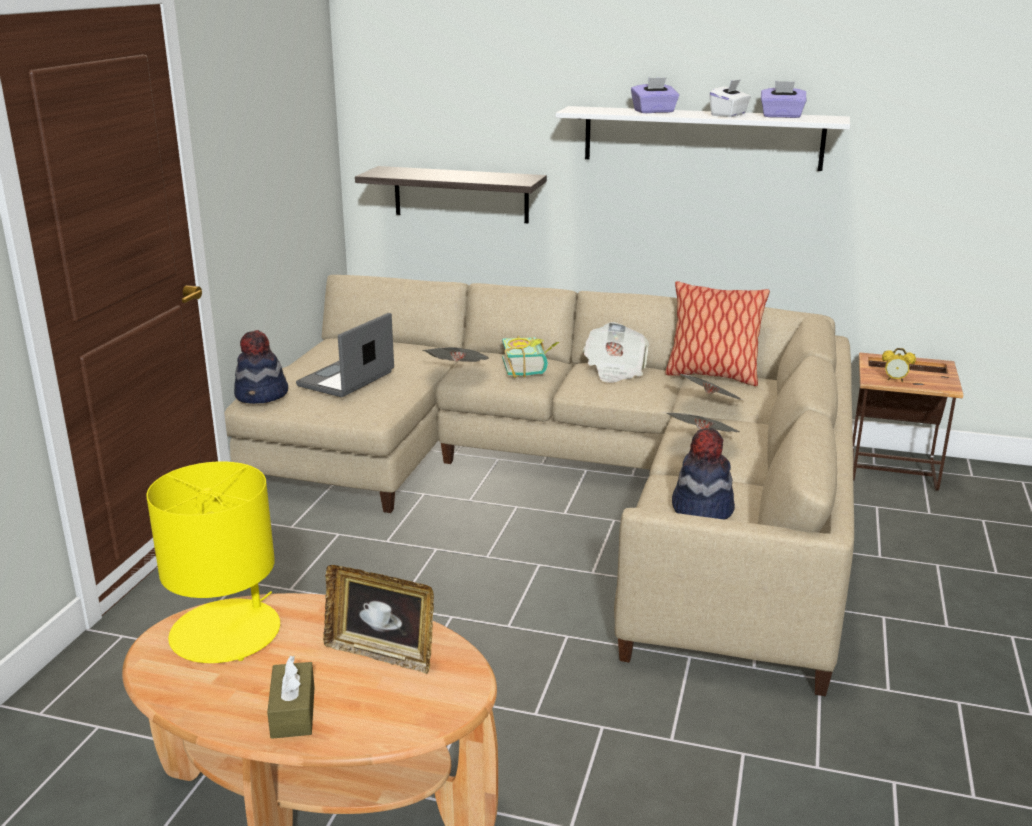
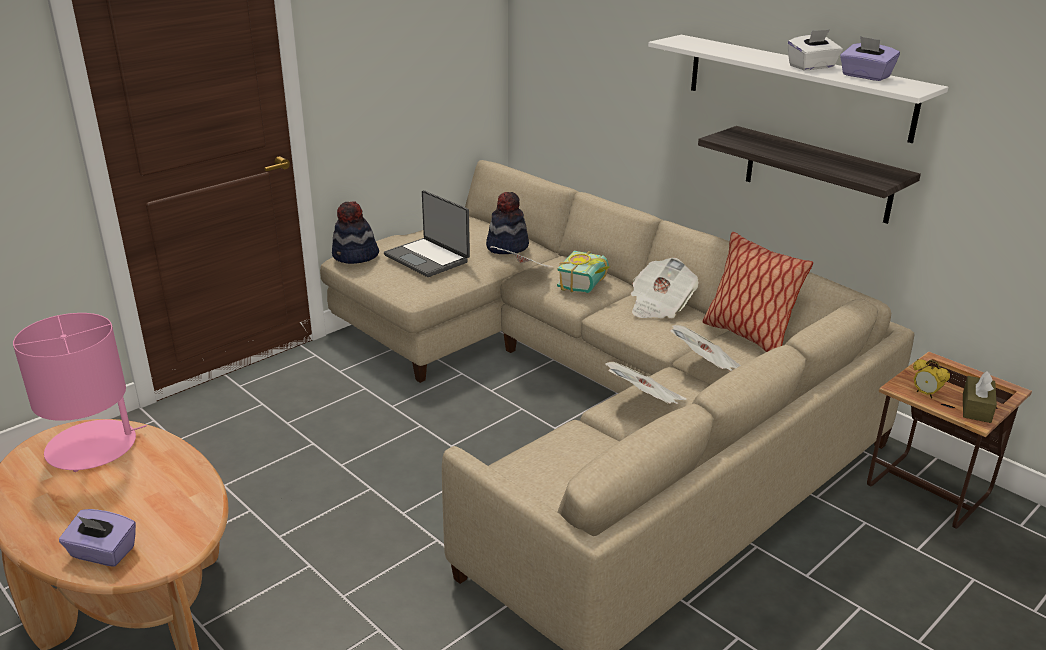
camera: 30 degrees right, 5 degrees up
yellow table lamp [146,461,280,663] -> pink table lamp [13,313,147,472]
brown tissue box [267,656,314,739] -> brown tissue box moved to [963,371,997,423]
laptop [296,313,394,397] -> laptop turned 105 degrees counterclockwise [384,190,470,277]
picture frame [323,565,434,674] -> none
shelf [355,166,547,223] -> shelf moved to [698,126,921,224]
purple tissue box [631,77,679,113] -> purple tissue box moved to [59,509,136,567]
hat [672,428,735,520] -> hat moved to [486,192,529,254]

